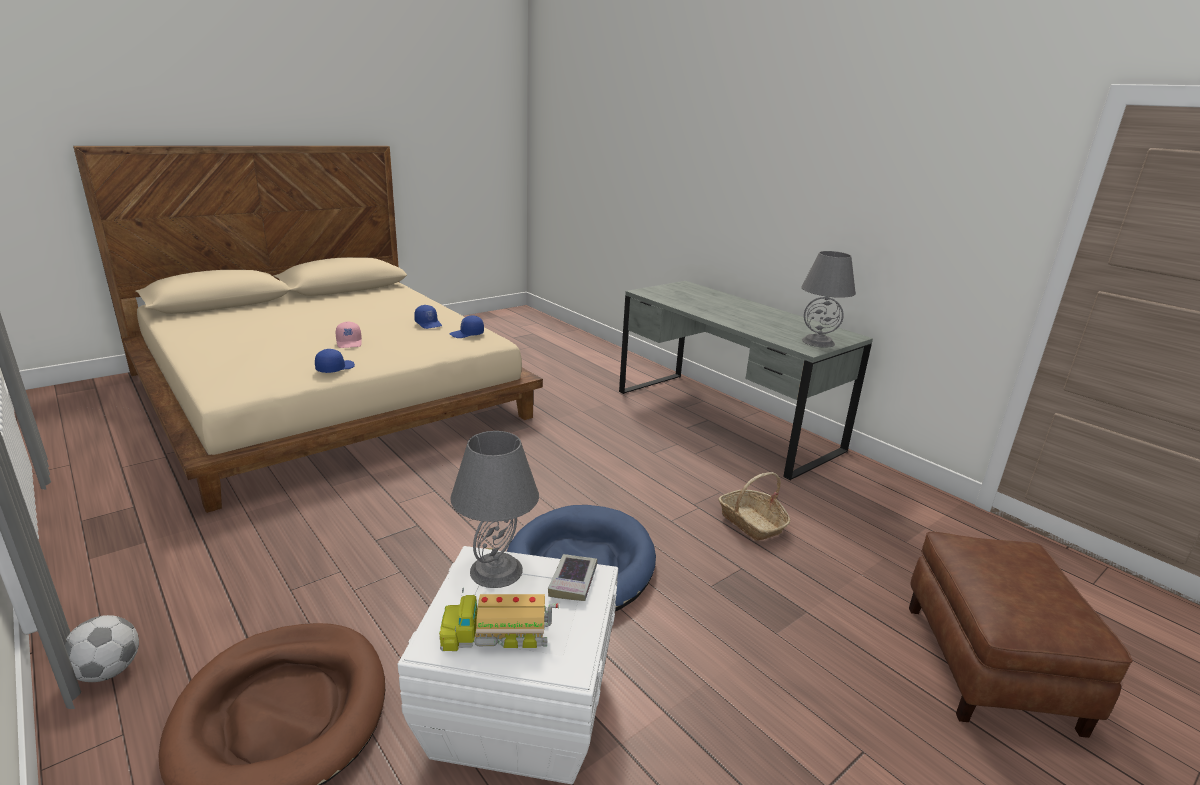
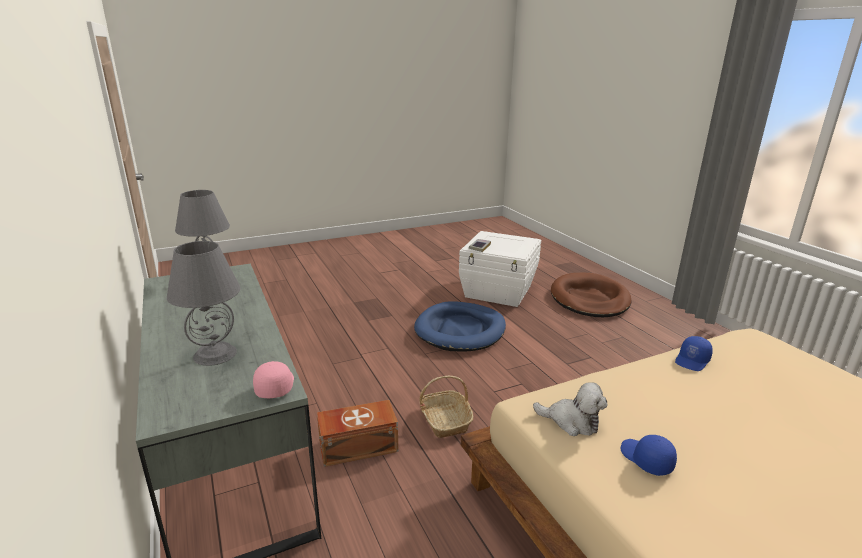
camera: 165 degrees left, 0 degrees up
football [65,615,139,682] -> none
pink cap [336,322,362,348] -> pink cap moved to [253,361,294,398]
toy truck [439,587,559,651] -> none
blue cap [449,315,484,338] -> plush toy [533,382,608,436]
grey table lamp [450,431,539,588] -> grey table lamp moved to [167,241,240,366]
basket [718,472,790,541] -> basket moved to [419,376,473,438]
brown ottoman [909,532,1132,738] -> none
none -> brown storage box [317,400,398,467]

